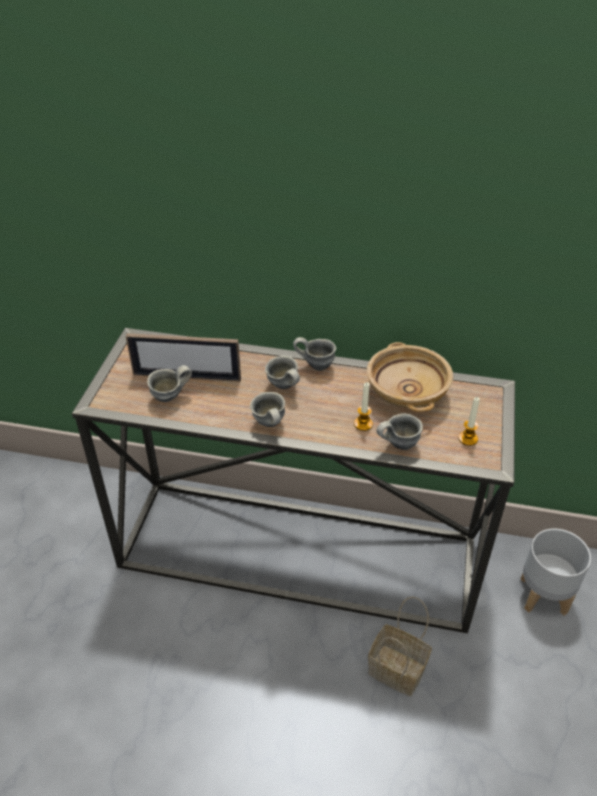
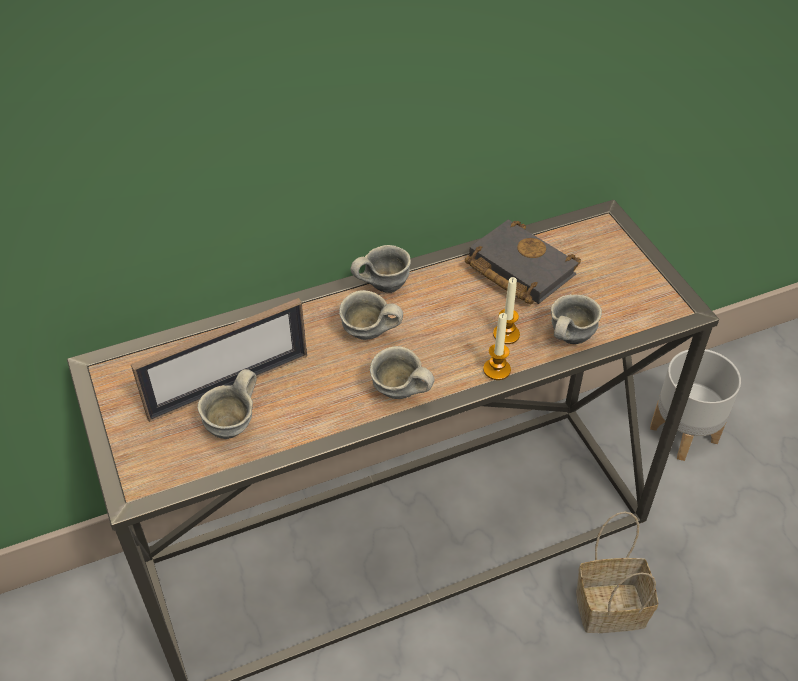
camera: 35 degrees left, 5 degrees up
beige bowl [367,342,453,412] -> black book [465,219,581,304]
candle [458,397,480,446] -> candle moved to [483,313,511,380]

